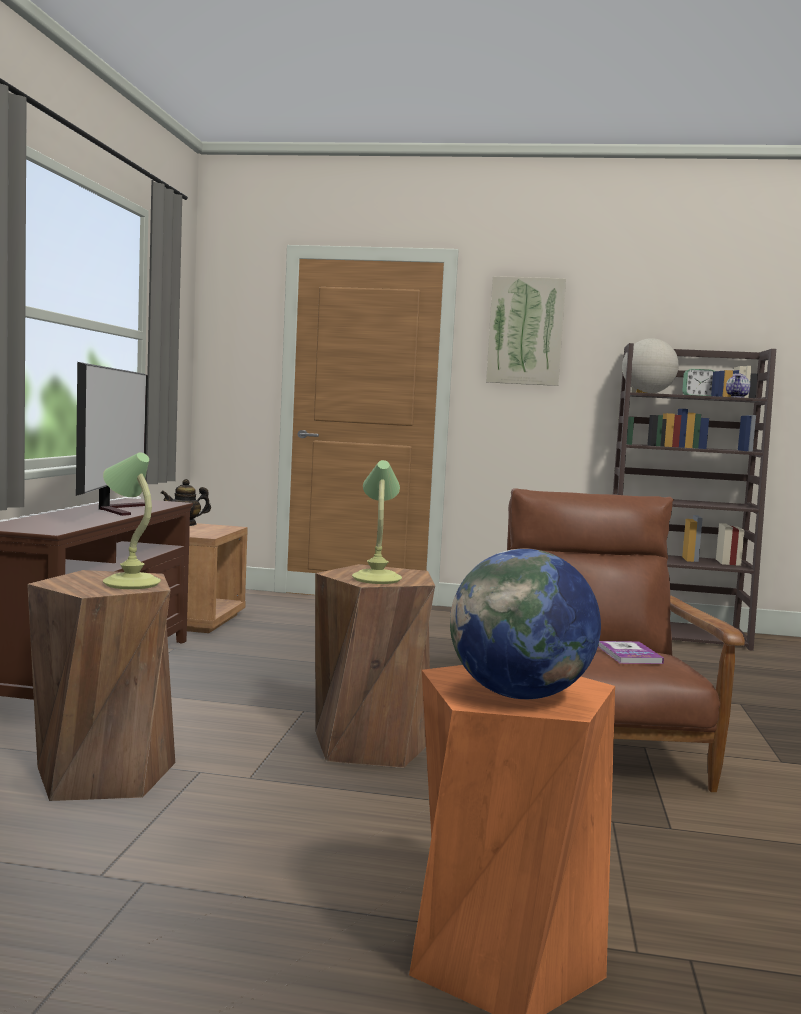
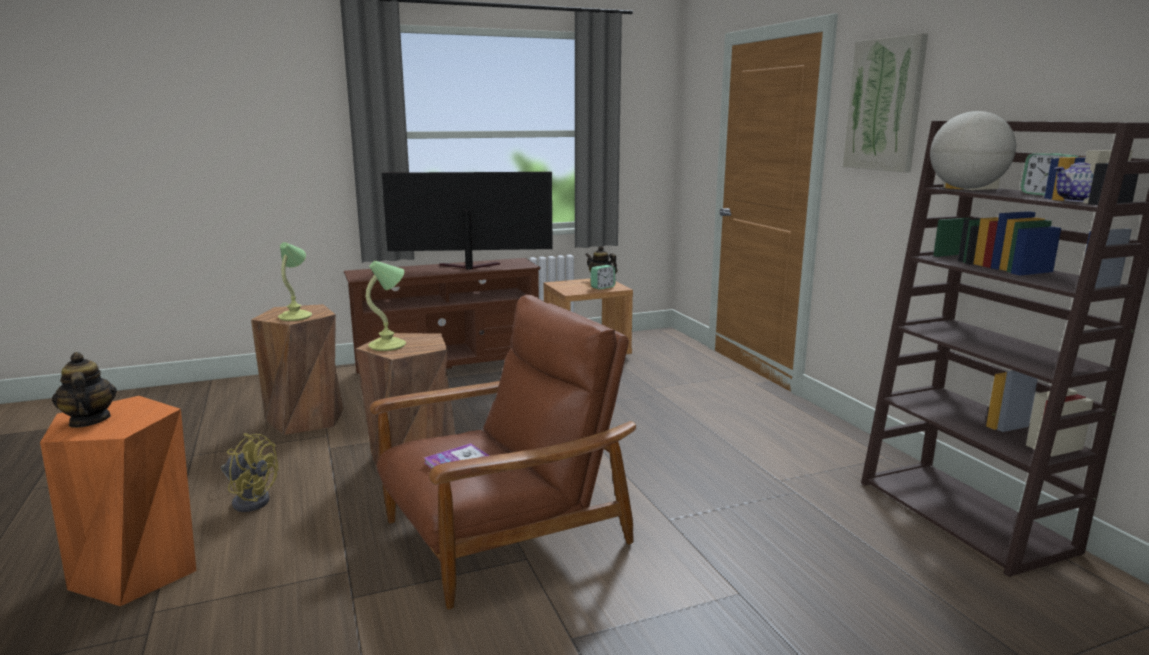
camera: 60 degrees right, 10 degrees up
television [76,362,148,516] -> television turned 150 degrees counterclockwise [382,172,553,270]
globe [450,549,601,699] -> teapot [52,352,117,428]
none -> yellow fan [221,433,278,512]
none -> alarm clock [591,265,615,290]

